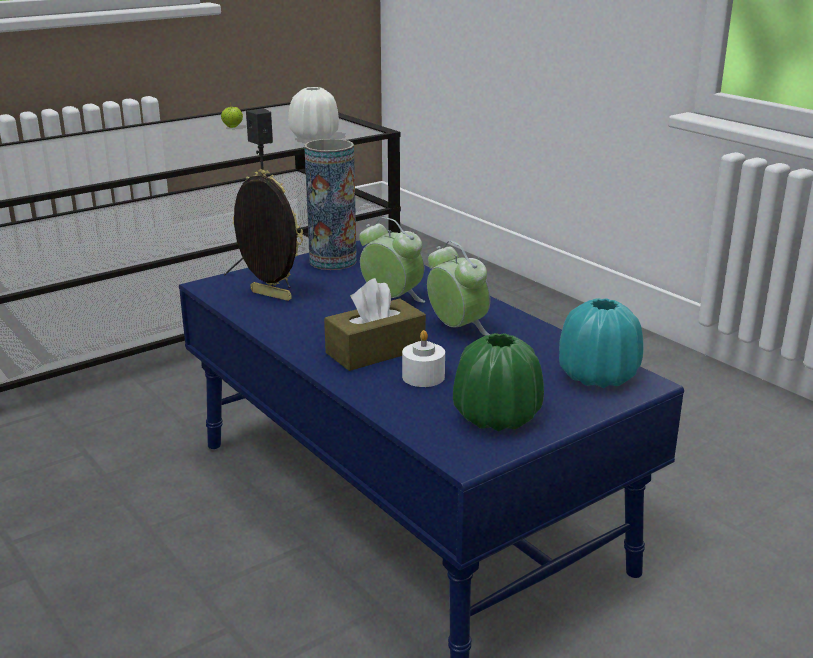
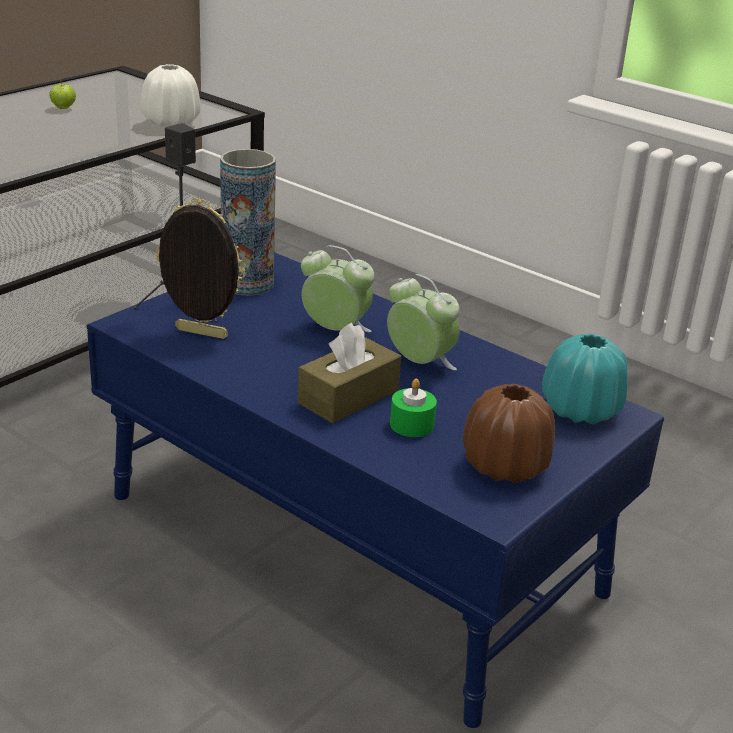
camera: 15 degrees left, 5 degrees up
white candle [402,330,445,387] -> green candle [390,379,437,437]
green vase [453,333,544,432] -> brown vase [463,384,555,483]

